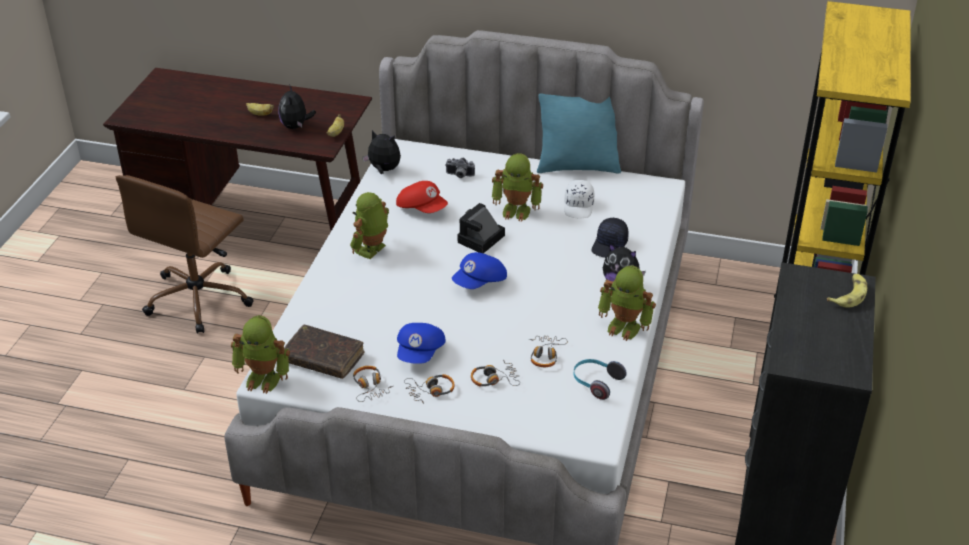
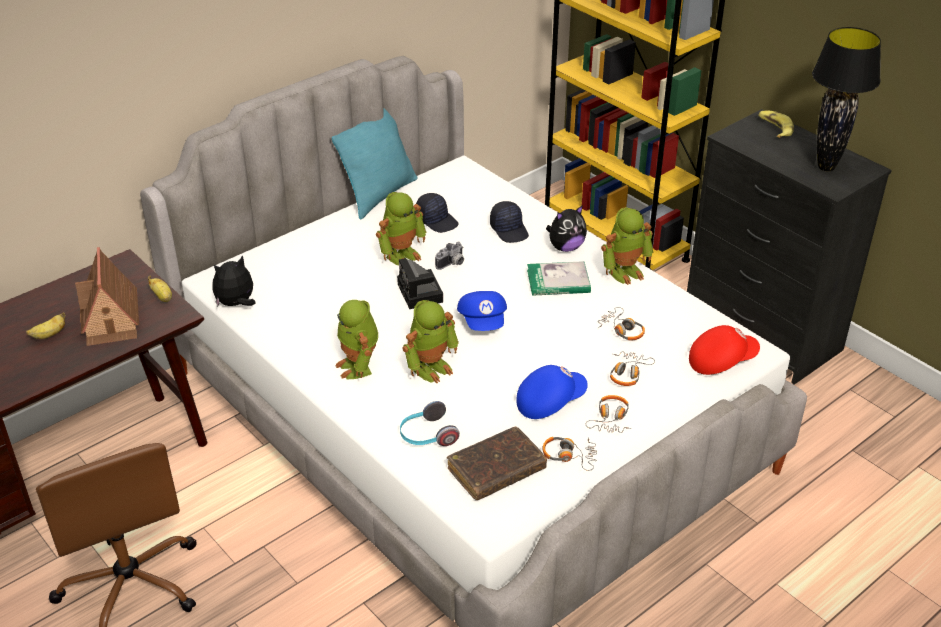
camera: 55 degrees left, 0 degrees up
toy robot [231,315,290,394] -> toy robot moved to [402,300,459,383]
plush toy [278,84,316,129] -> toy house [75,247,139,346]
red cap [396,181,448,213] -> red cap moved to [689,325,760,375]
blue cap [397,323,446,364] -> blue cap turned 75 degrees counterclockwise [516,365,588,419]
camera [445,158,475,178] -> camera moved to [435,242,464,270]
white cap [564,180,594,218] -> black cap [416,193,459,233]
headphones [574,359,627,400] -> headphones moved to [400,401,460,446]
none -> book [527,261,591,296]
none -> black table lamp [812,27,881,171]

